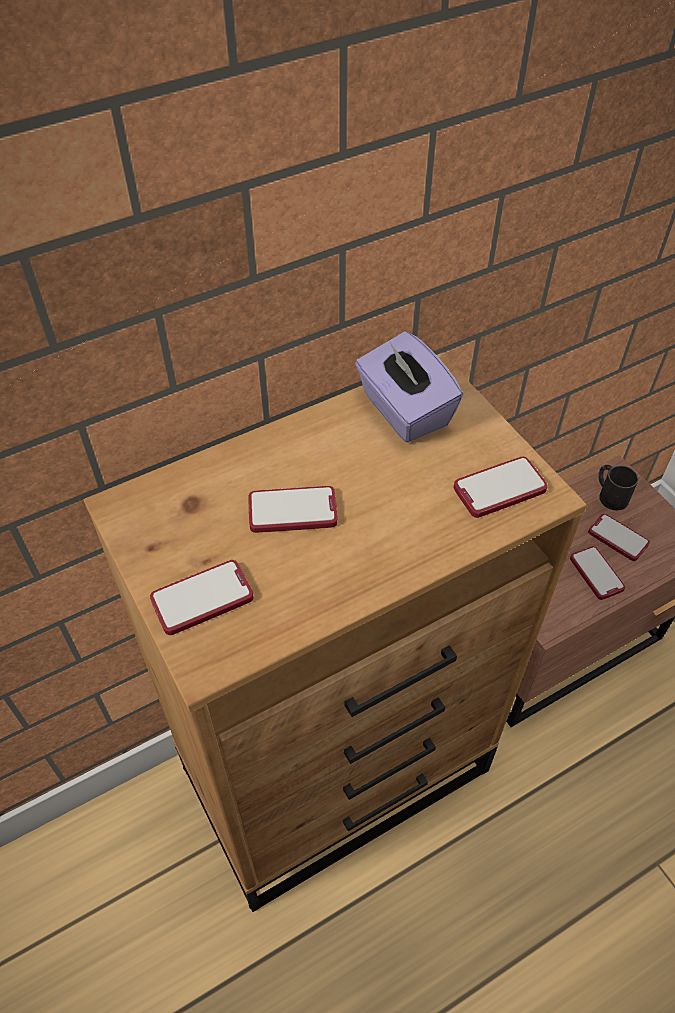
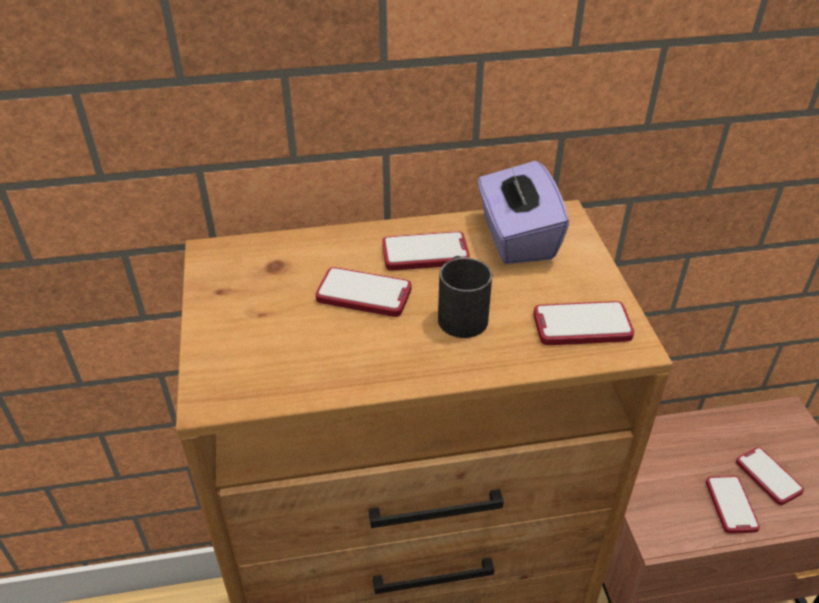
camera: 20 degrees right, 10 degrees down
phone [150,560,253,635] -> phone moved to [382,231,470,271]
black mug [598,465,638,510] -> black mug moved to [438,256,492,338]

